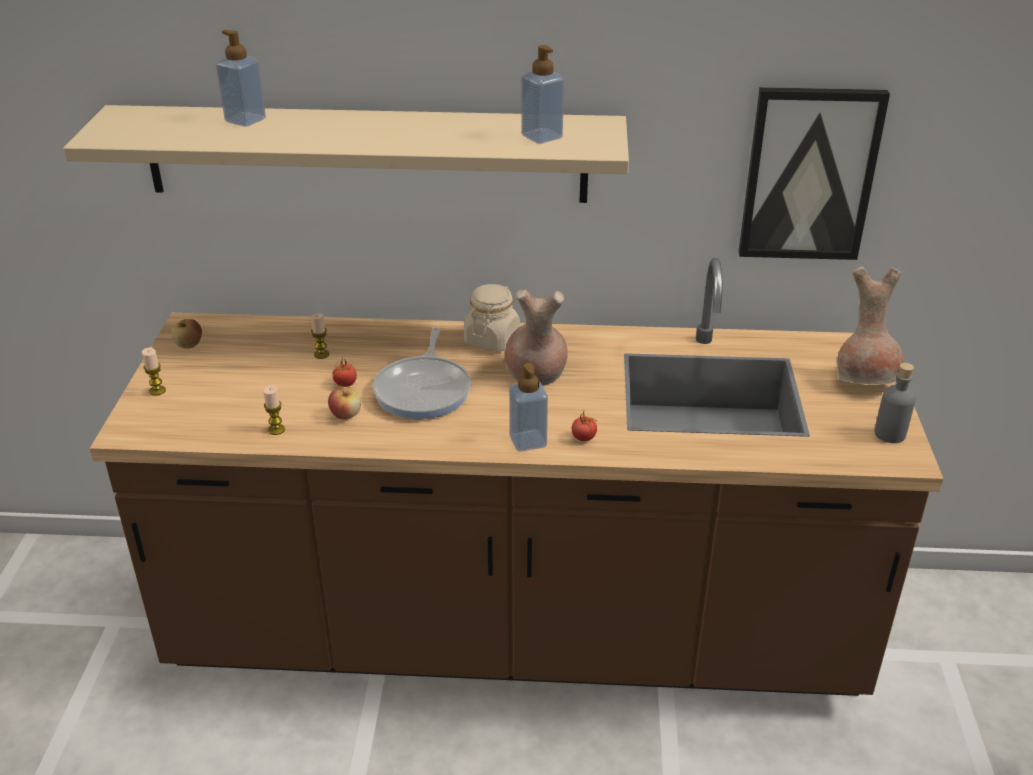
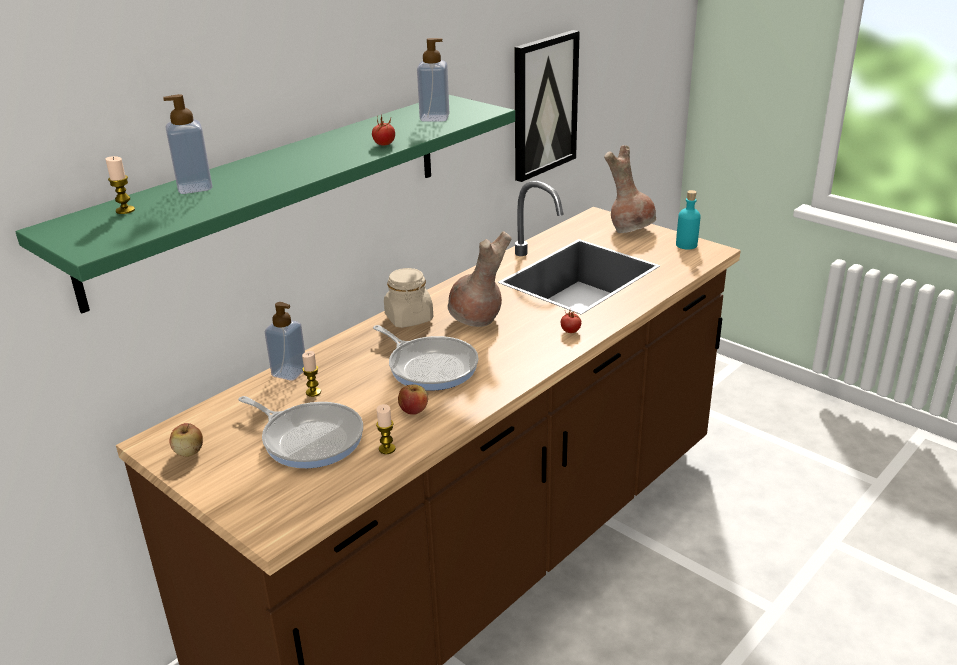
camera: 50 degrees left, 5 degrees down
beige shelf [63,105,629,203] -> green shelf [15,95,515,313]
candle [142,348,166,396] -> candle moved to [105,156,135,214]
tomato [332,357,357,387] -> tomato moved to [372,114,395,145]
soap dispenser [509,363,548,451] -> soap dispenser moved to [265,302,305,381]
grey bottle [874,363,916,443] -> turquoise bottle [676,190,701,250]
none -> frying pan [238,396,363,468]

